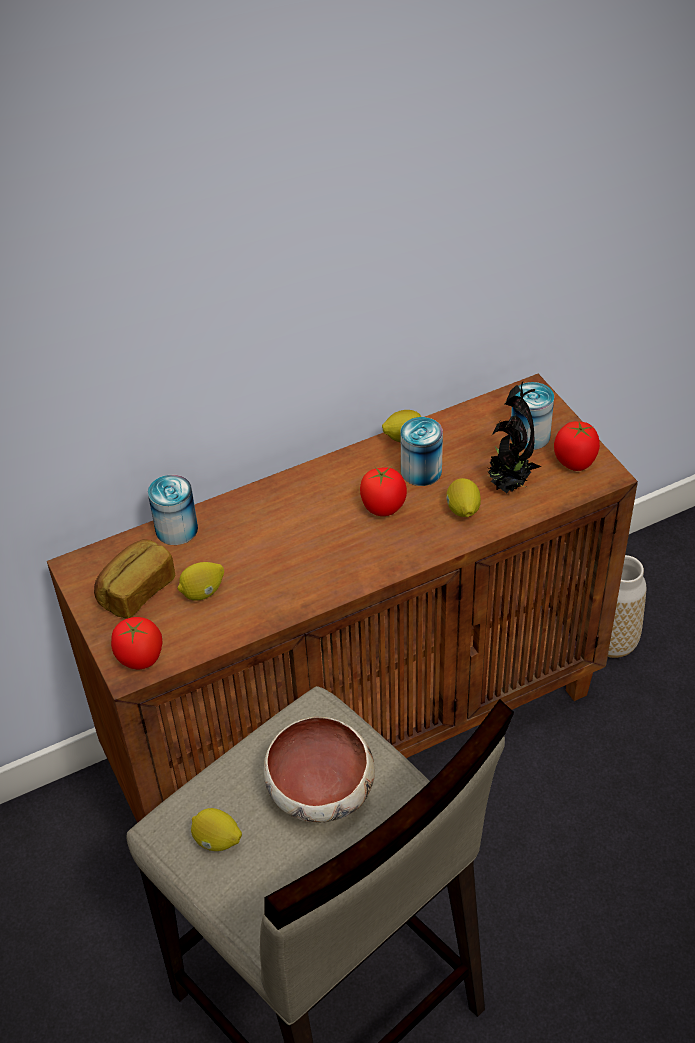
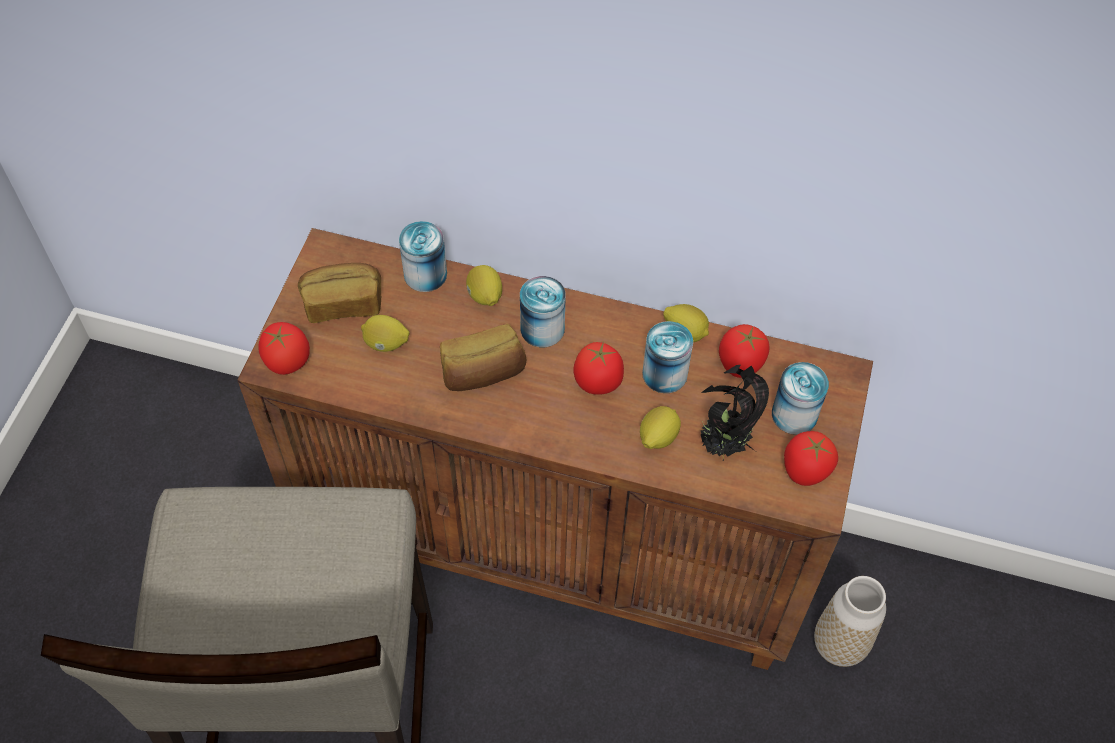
camera: 40 degrees right, 10 degrees up
lemon [191,808,242,851] -> lemon moved to [466,265,502,306]
bowl [264,717,375,823] -> none
none -> bread [440,324,526,391]
none -> can [520,276,566,347]
none -> tomato [719,324,769,378]

